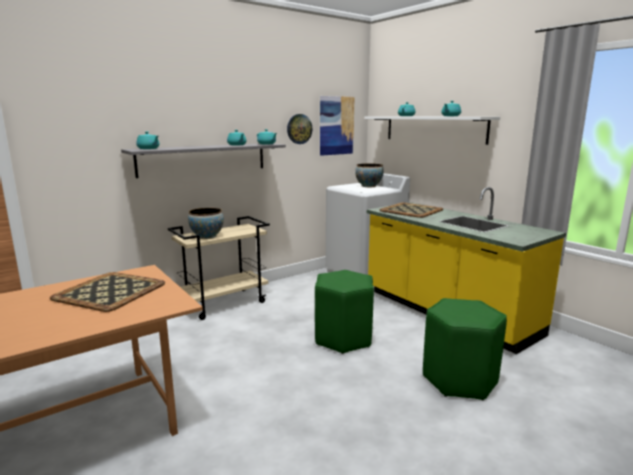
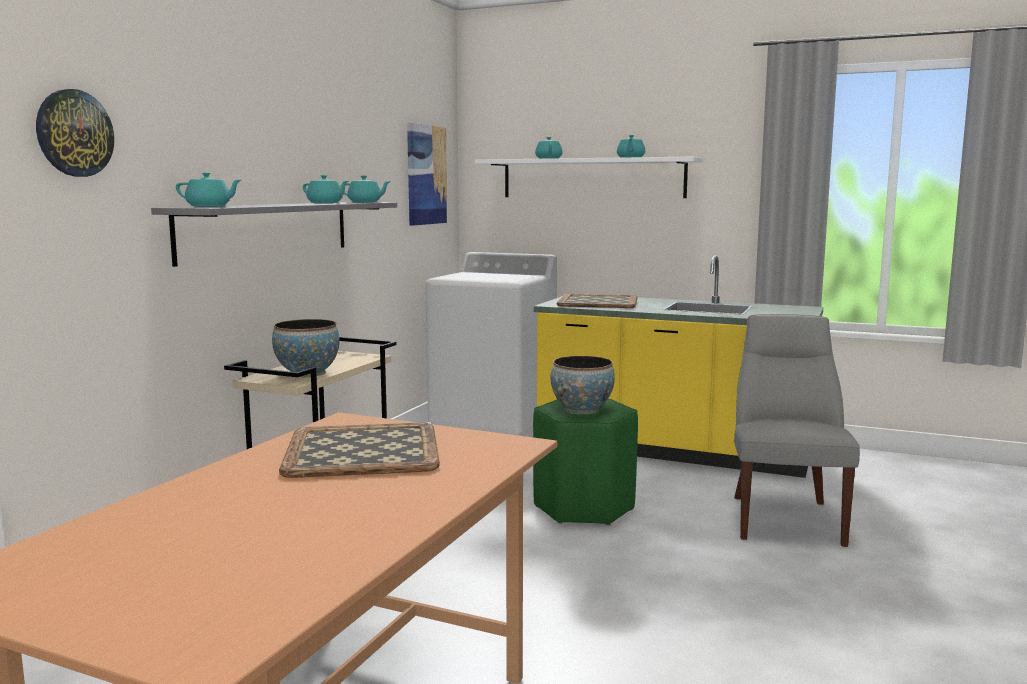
camera: 30 degrees left, 5 degrees down
wall clock [287,114,312,144] -> wall clock moved to [36,89,114,177]
bowl [355,163,384,187] -> bowl moved to [551,356,615,414]
green stool [423,298,507,400] -> grey chair [734,314,860,547]

